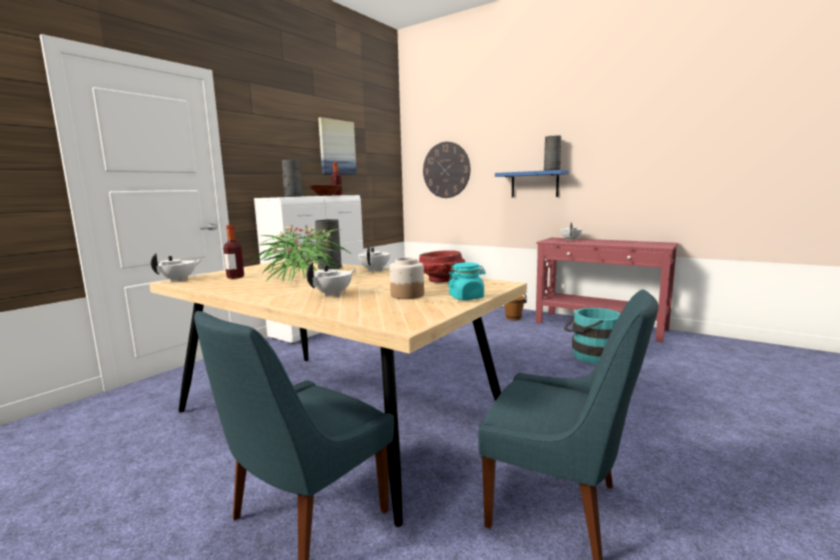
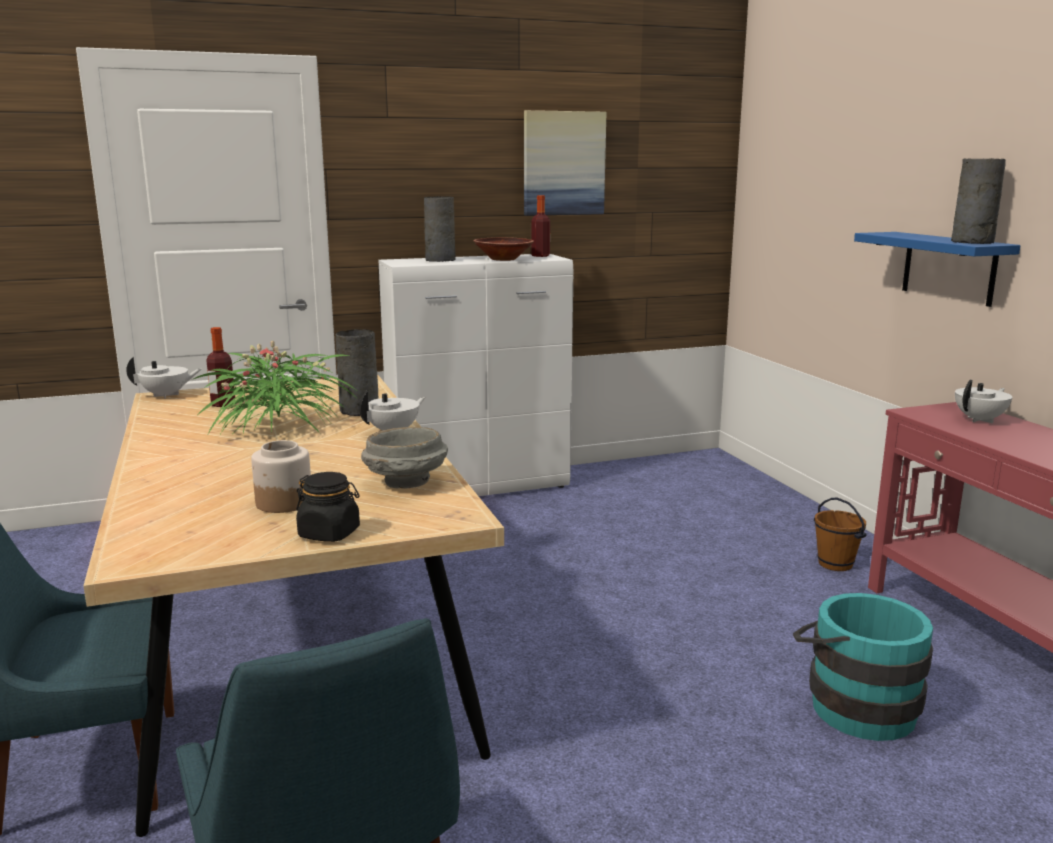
camera: 35 degrees right, 5 degrees up
white teapot [307,262,356,297] -> none
red bowl [418,250,465,283] -> grey bowl [361,427,448,489]
wall clock [423,142,470,198] -> none
turquoise jar [448,262,486,300] -> black jar [296,472,360,542]

